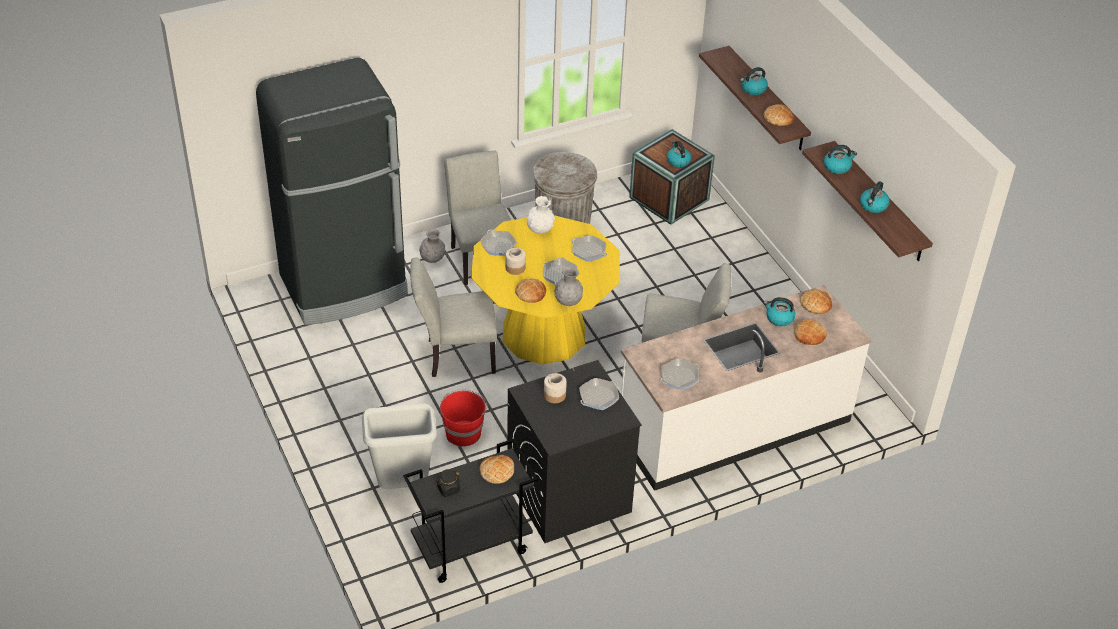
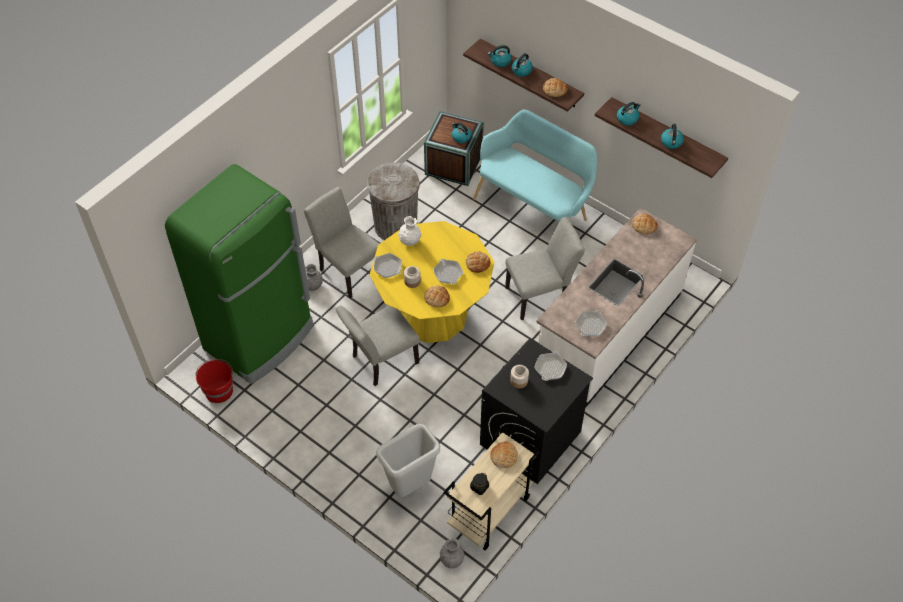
camera: 25 degrees left, 10 degrees up
black fridge [256,58,408,325] -> green fridge [165,164,313,384]
black cart [403,439,538,583] -> beige cart [443,425,540,550]
red bucket [440,390,488,446] -> red bucket moved to [196,359,233,403]
grey vase [554,267,583,306] -> grey vase moved to [440,538,465,568]
frying pan [572,235,607,262] -> none
kettle [764,297,795,326] -> kettle moved to [488,45,512,67]
bread [794,319,827,345] -> bread moved to [466,251,491,273]
none -> turquoise bench [473,110,597,221]

